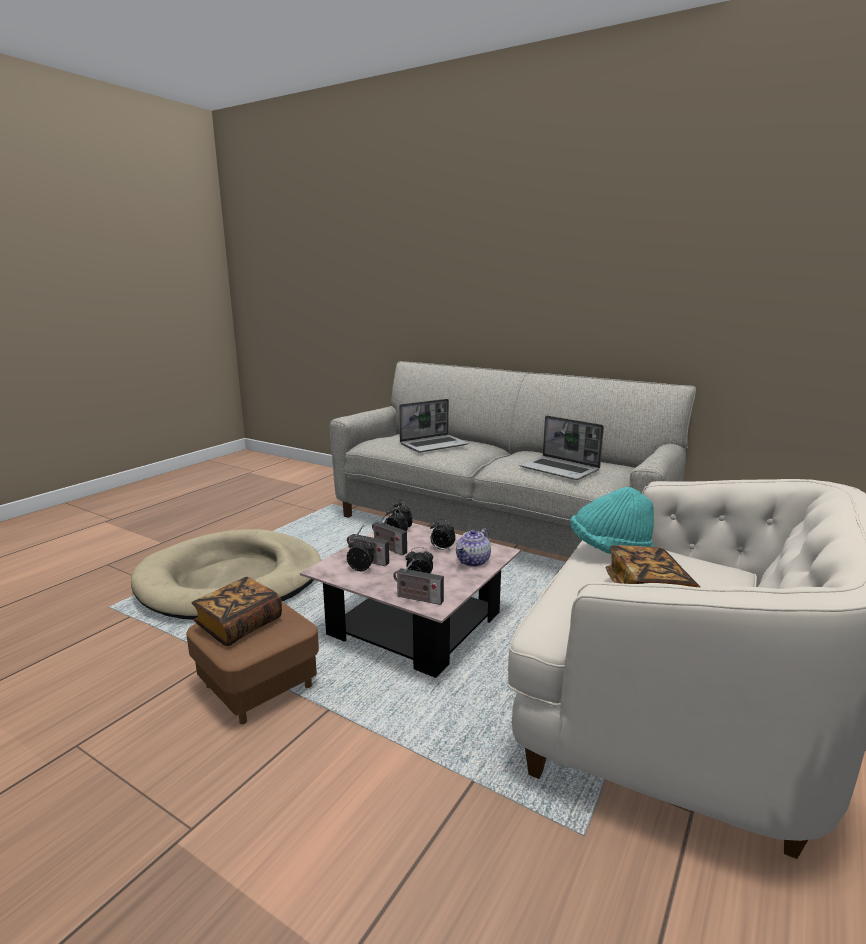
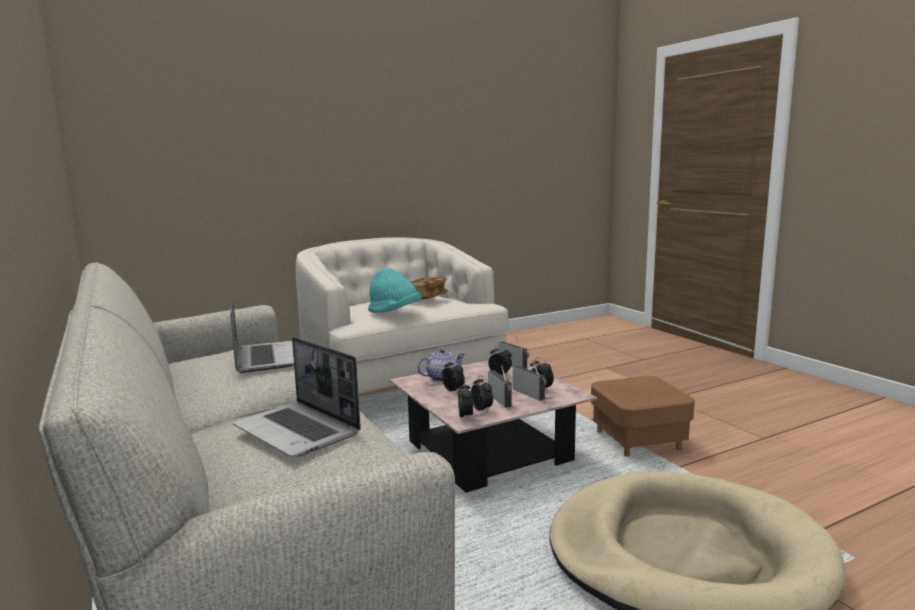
camera: 150 degrees left, 5 degrees down
book [192,577,282,646] -> none
laptop [399,399,469,453] -> laptop turned 135 degrees counterclockwise [233,337,361,457]

